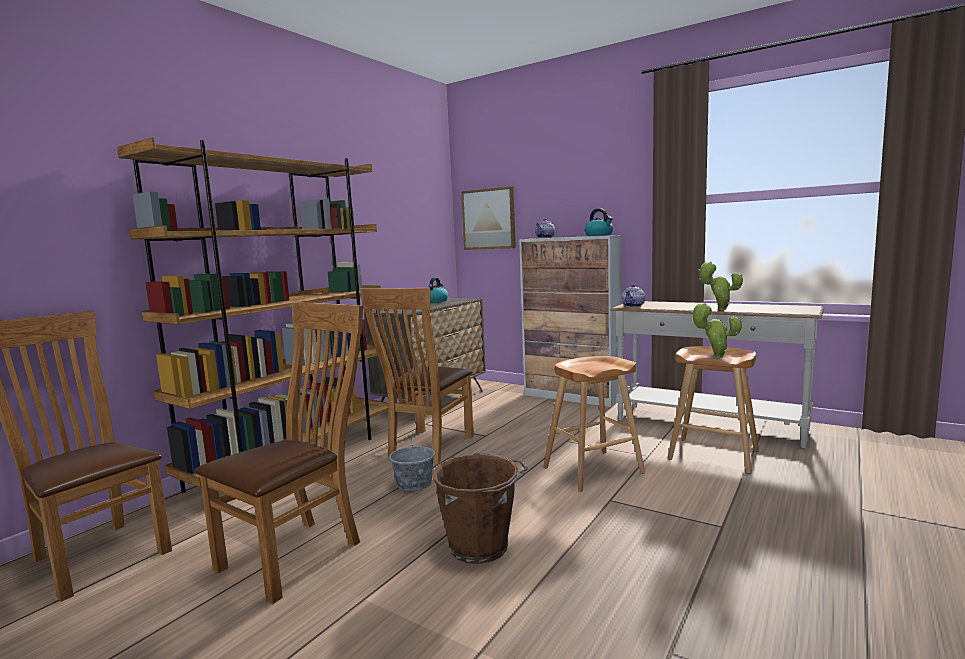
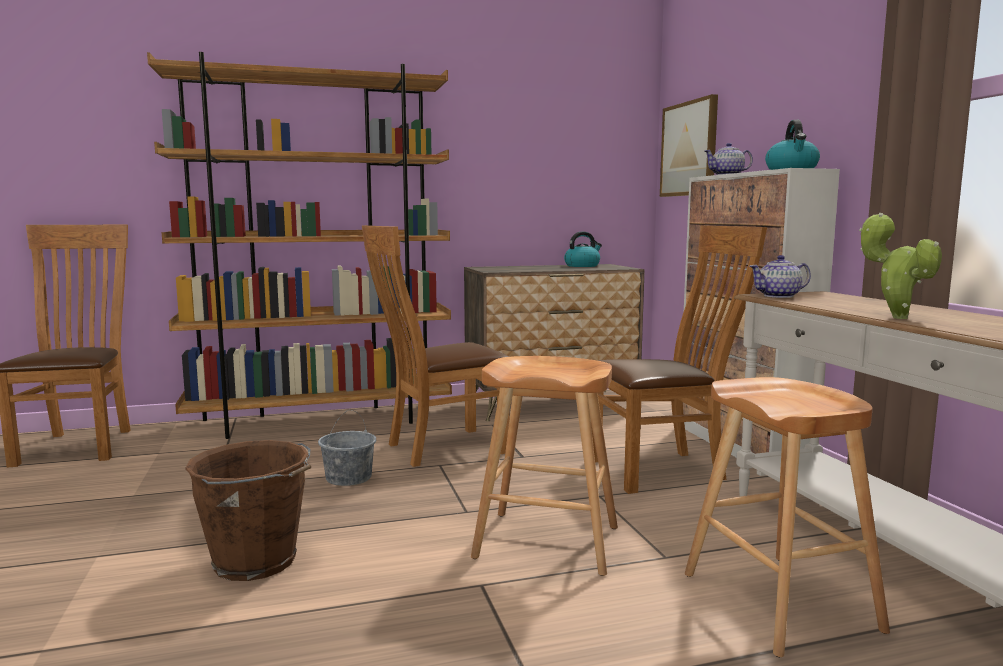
camera: 40 degrees right, 0 degrees up
brown chair [195,302,363,604] -> brown chair moved to [591,226,767,494]
potted plant [691,303,742,358] -> none

